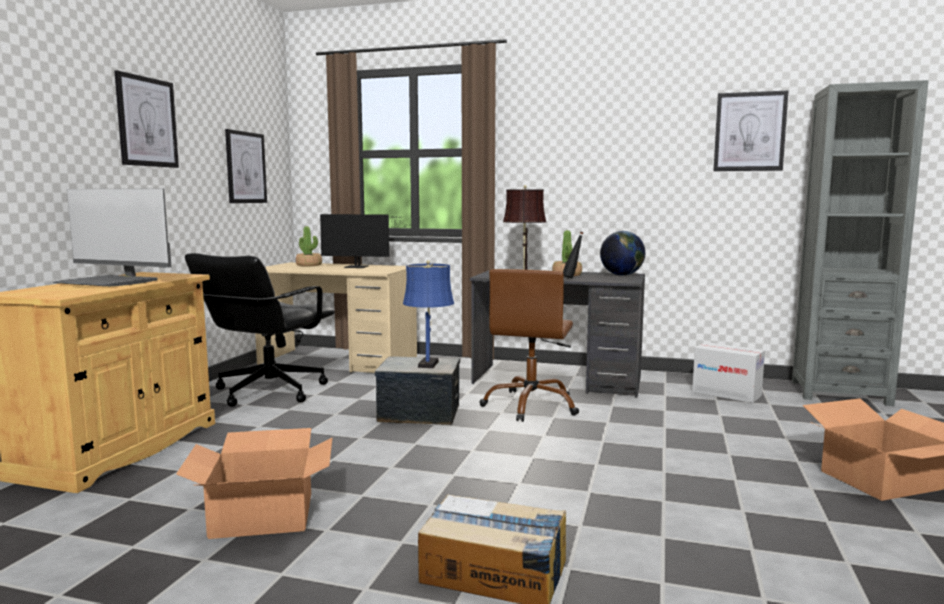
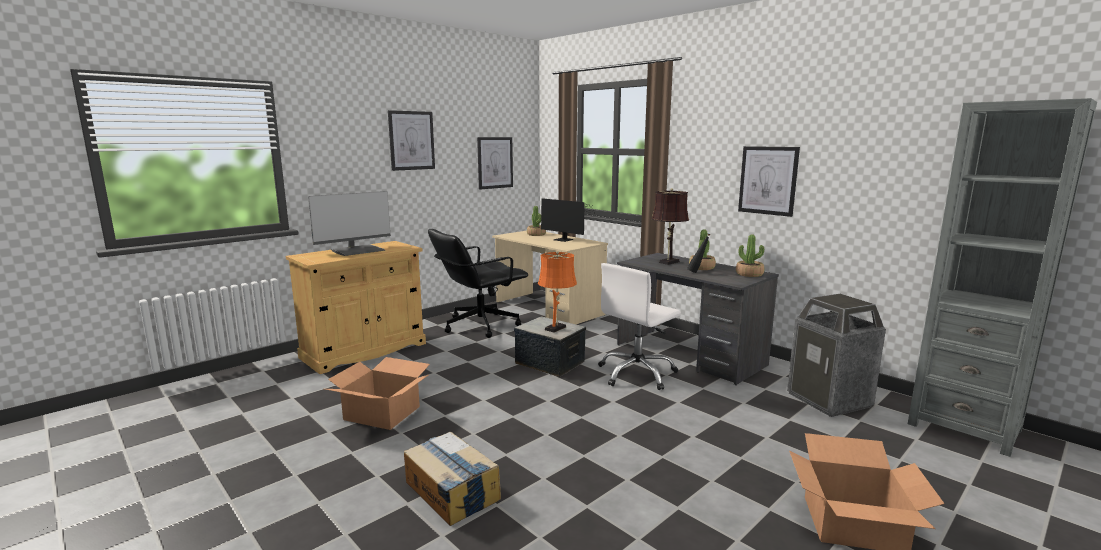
camera: 30 degrees right, 5 degrees up
monitor [52,188,171,286] -> monitor turned 90 degrees counterclockwise [308,191,391,256]
blue table lamp [403,260,454,368] -> orange table lamp [538,251,577,333]
brown office chair [479,269,579,422] -> white office chair [598,263,681,390]
globe [600,231,645,276] -> potted plant [736,234,764,277]
cardboard box [692,342,765,403] -> trash can [787,294,886,417]
picture [713,91,788,171] -> picture moved to [738,146,800,217]

